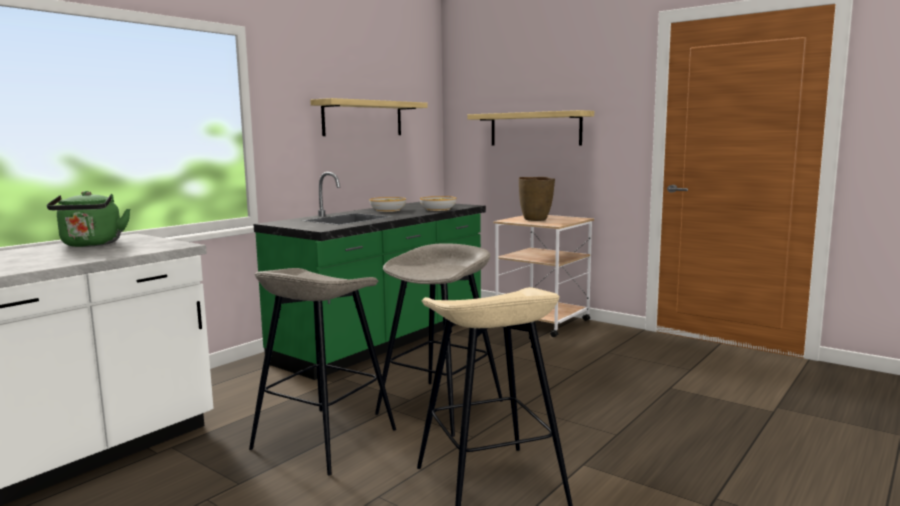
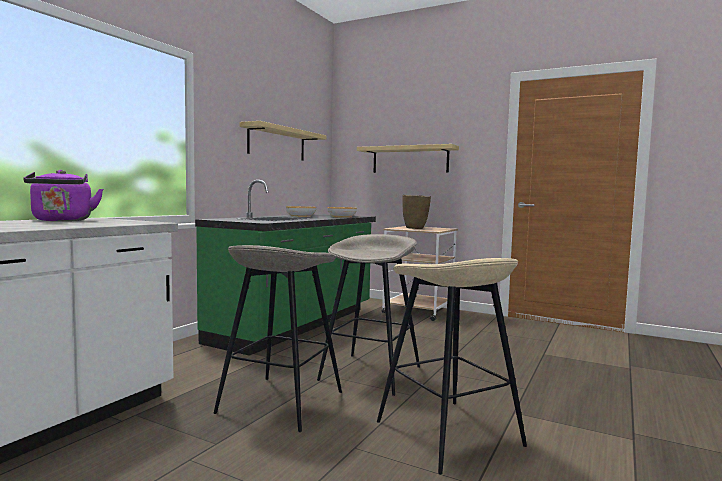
camera: 10 degrees left, 5 degrees down
green kettle [47,191,130,247] -> purple kettle [24,170,103,221]

